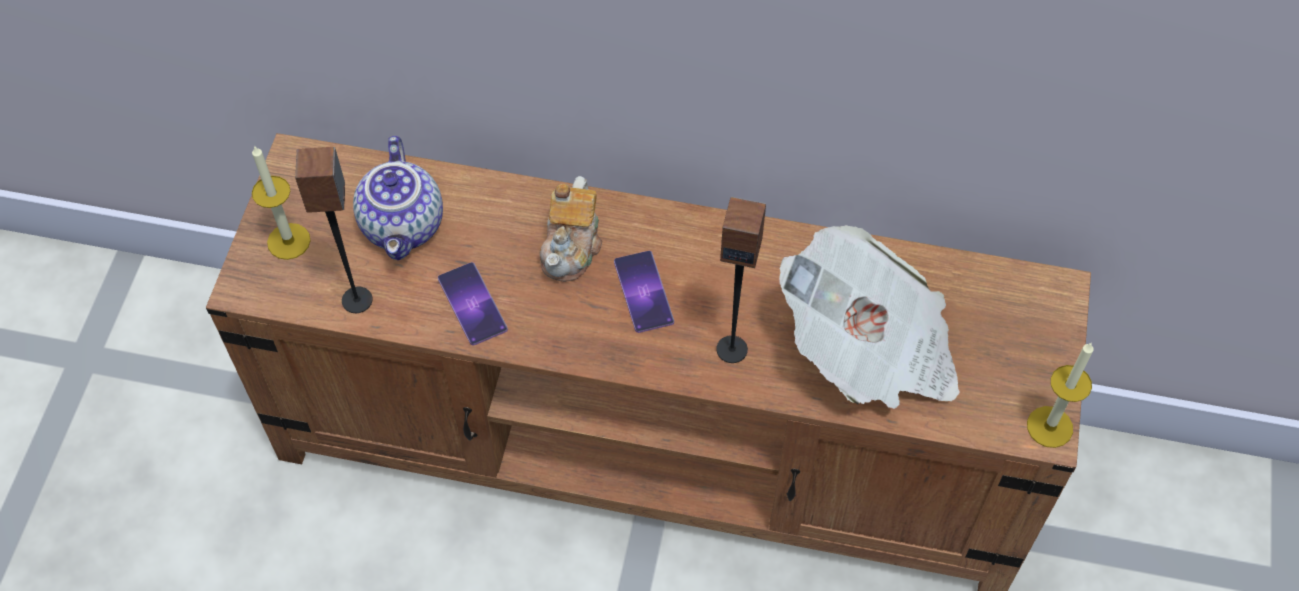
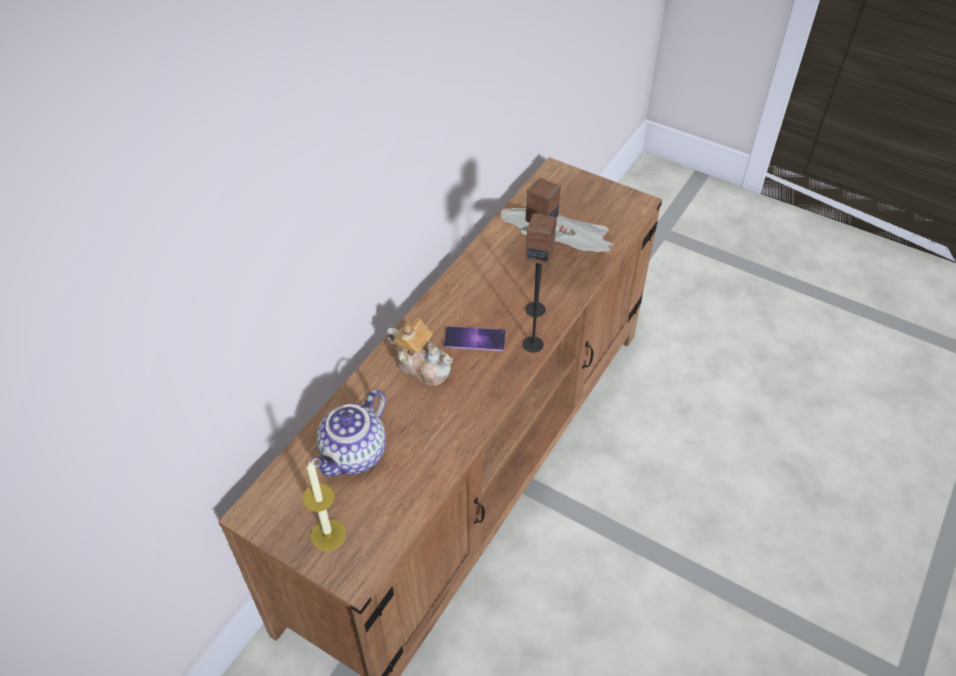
camera: 70 degrees left, 10 degrees down
speaker [295,147,373,313] -> speaker moved to [523,213,557,353]
teapot [353,136,443,260] -> teapot turned 105 degrees clockwise [311,389,386,477]
phone [438,262,508,346] -> none
candle [1027,343,1094,448] -> none

